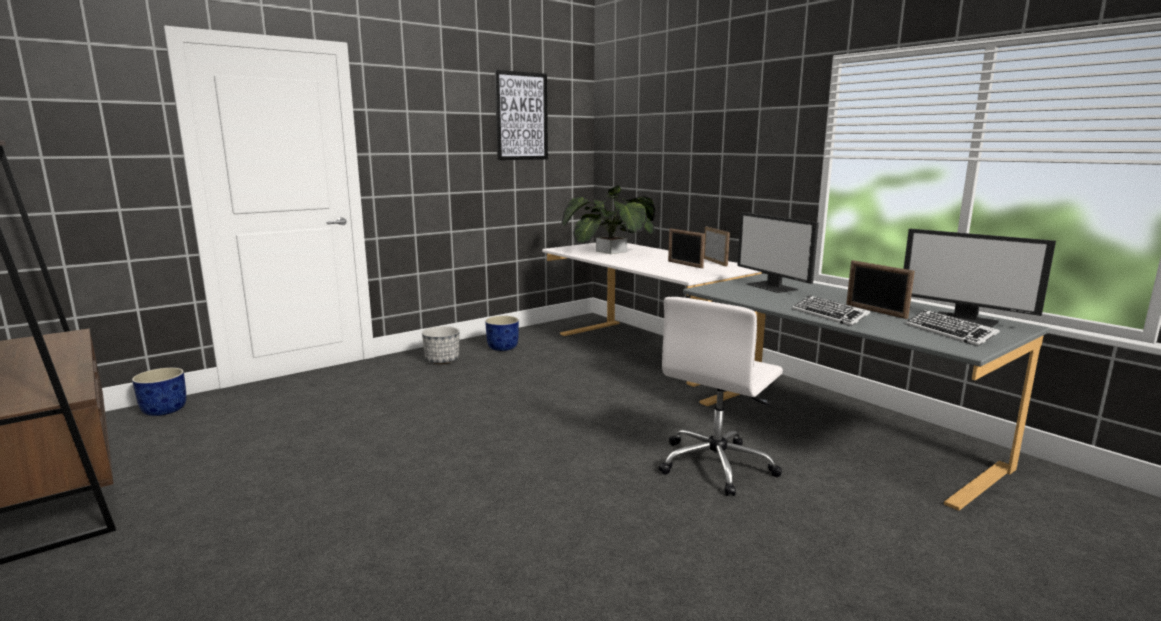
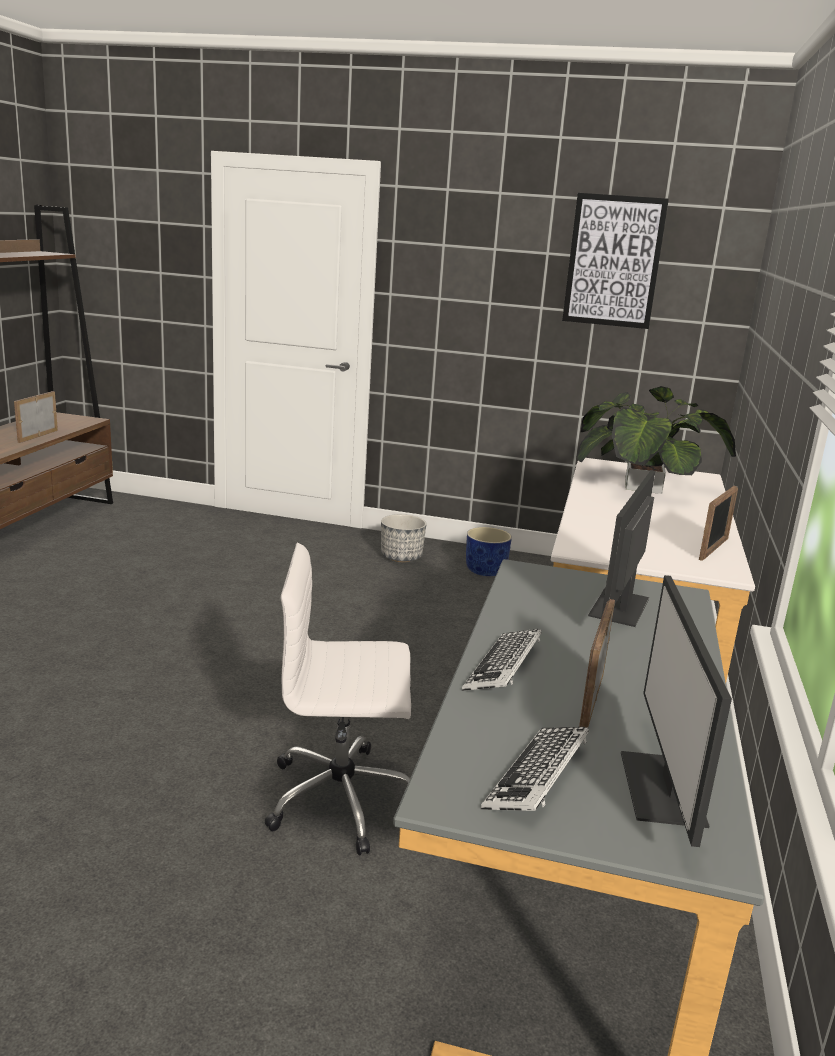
camera: 50 degrees right, 5 degrees up
blue planter [132,368,186,416] -> none
picture frame [668,228,705,268] -> picture frame moved to [14,391,58,443]

